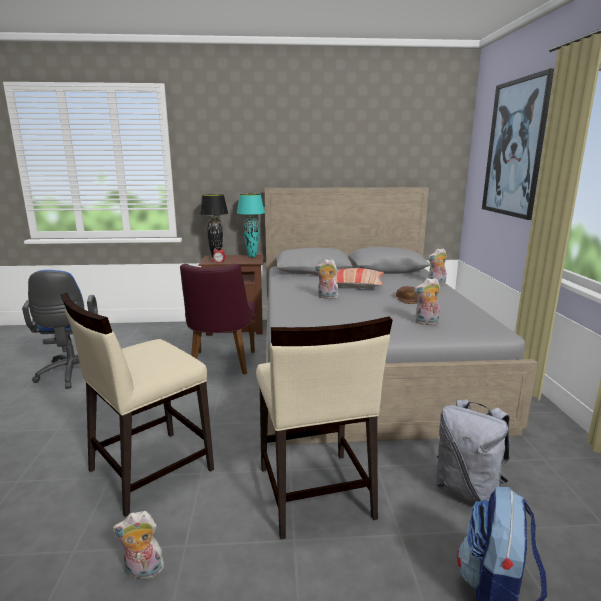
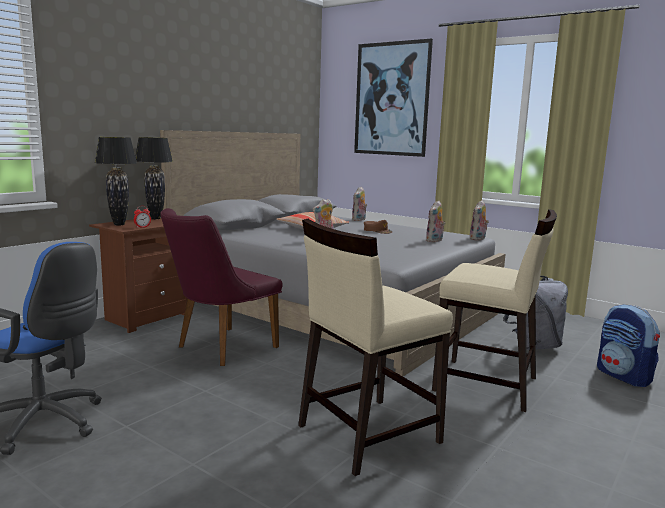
camera: 50 degrees left, 5 degrees down
beige chair [61,293,214,517] -> beige chair turned 60 degrees clockwise [298,219,453,476]
plush toy [113,511,168,579] -> plush toy moved to [470,200,489,240]
purple chair [180,264,256,375] -> purple chair turned 90 degrees clockwise [161,208,283,366]
turquoise table lamp [237,194,265,257] -> black table lamp [135,137,173,219]

